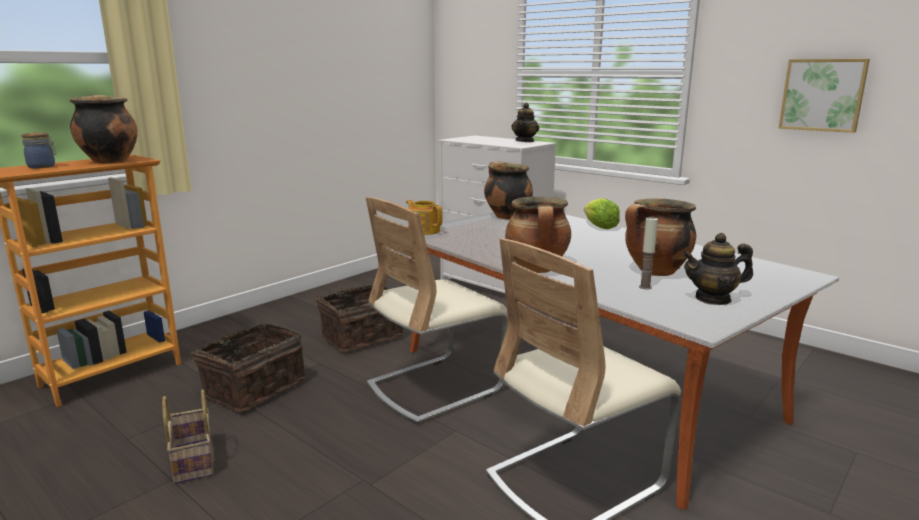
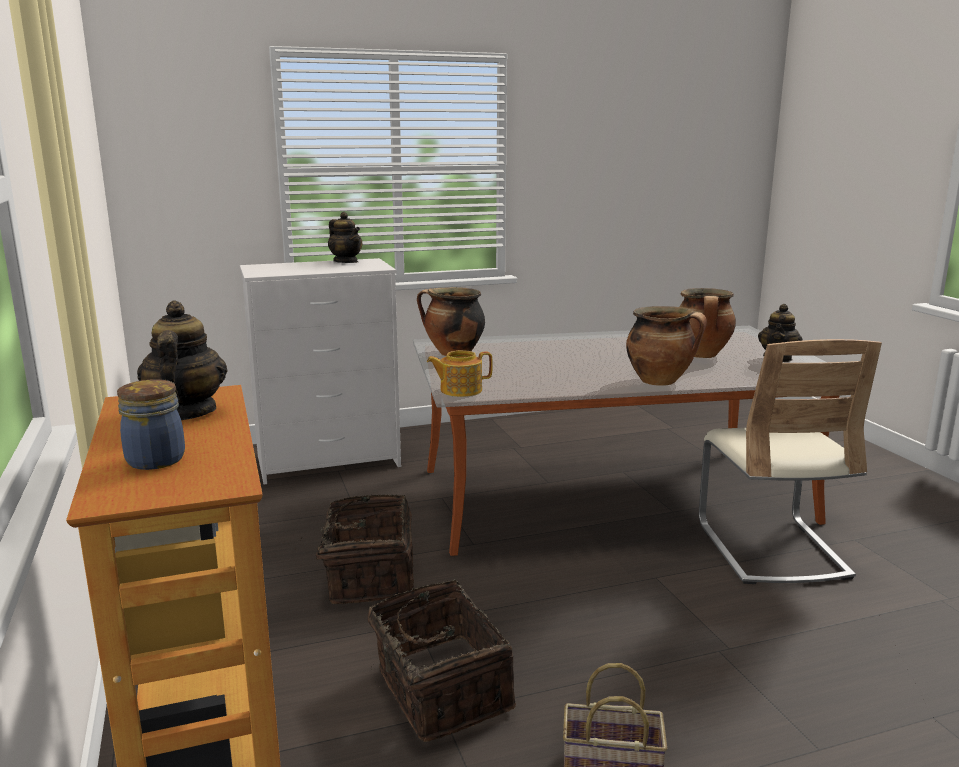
camera: 60 degrees left, 0 degrees up
cooking pot [70,95,137,164] -> teapot [137,300,228,420]
beige chair [366,197,508,424] -> none
lettuce [584,198,620,229] -> none
candle [639,217,658,290] -> none
picture [779,59,870,133] -> none

